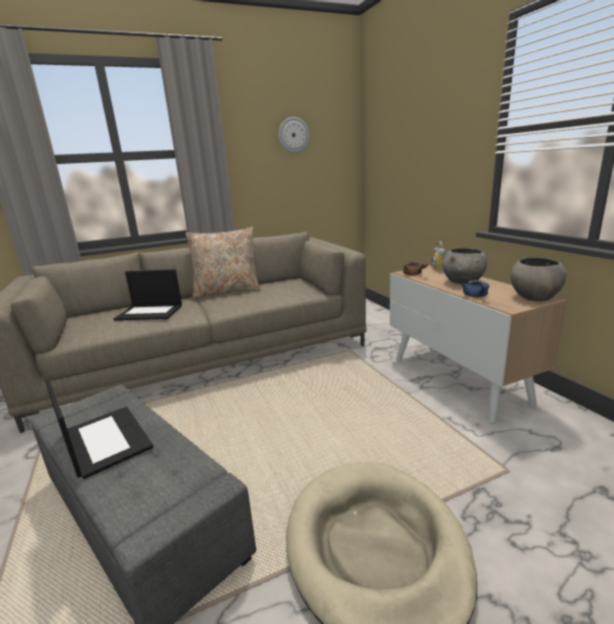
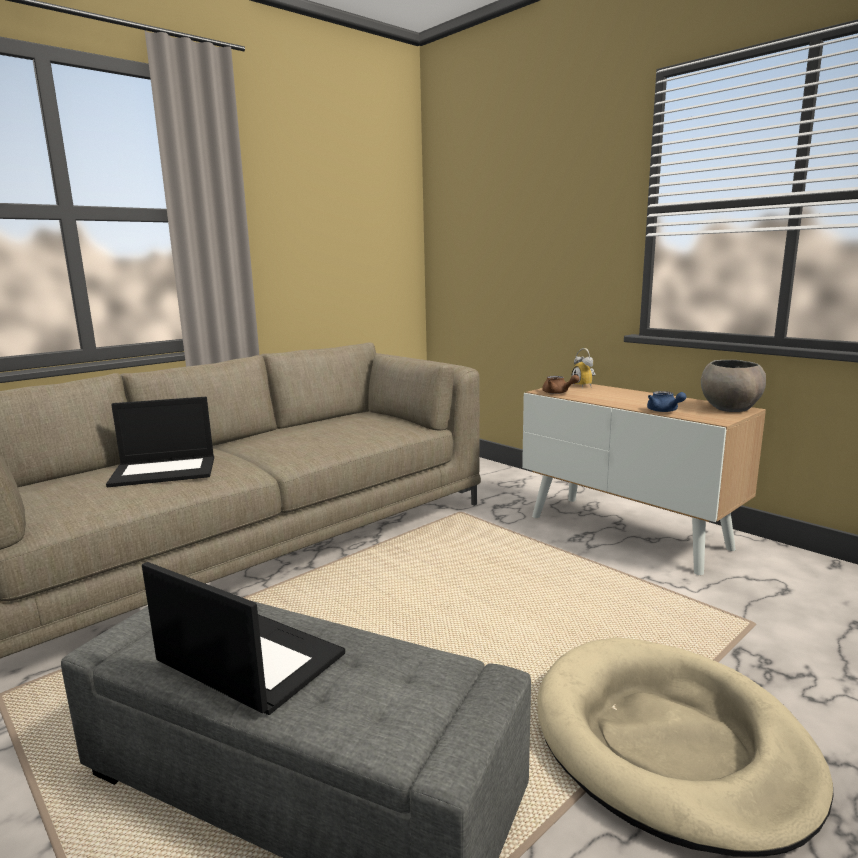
camera: 20 degrees left, 5 degrees down
beige pillow [185,227,261,299] -> none
wall clock [279,117,310,153] -> none
grey bowl [442,248,487,284] -> none

